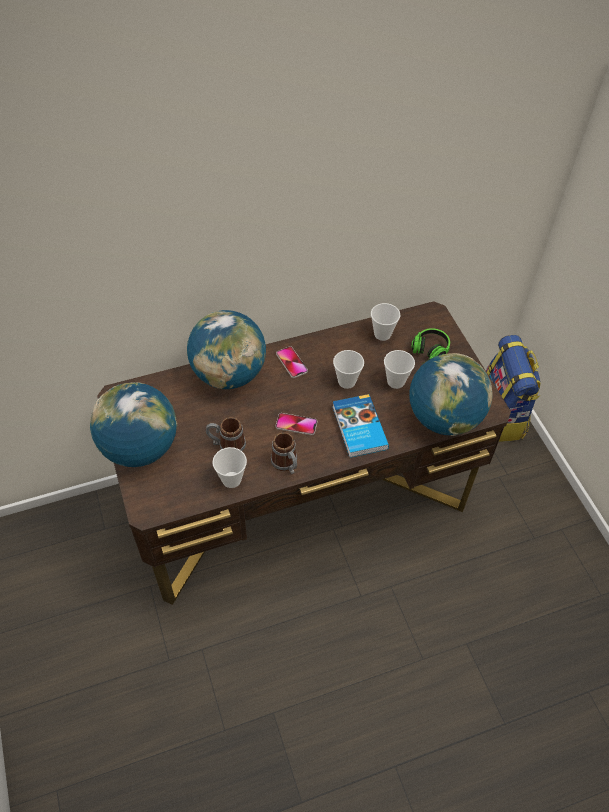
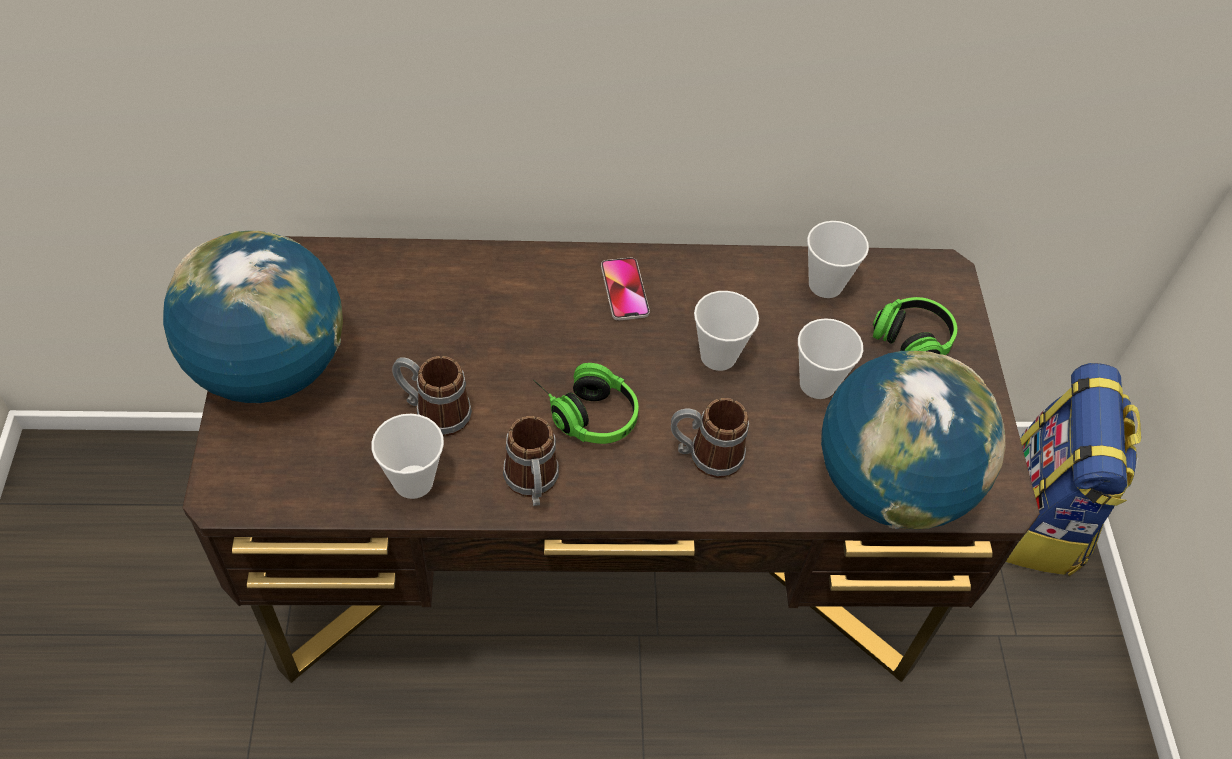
camera: 15 degrees right, 0 degrees up
globe [187,310,266,389] -> none
phone [276,413,318,435] -> headphones [533,363,639,444]
book [332,394,389,458] -> mug [671,398,749,478]

